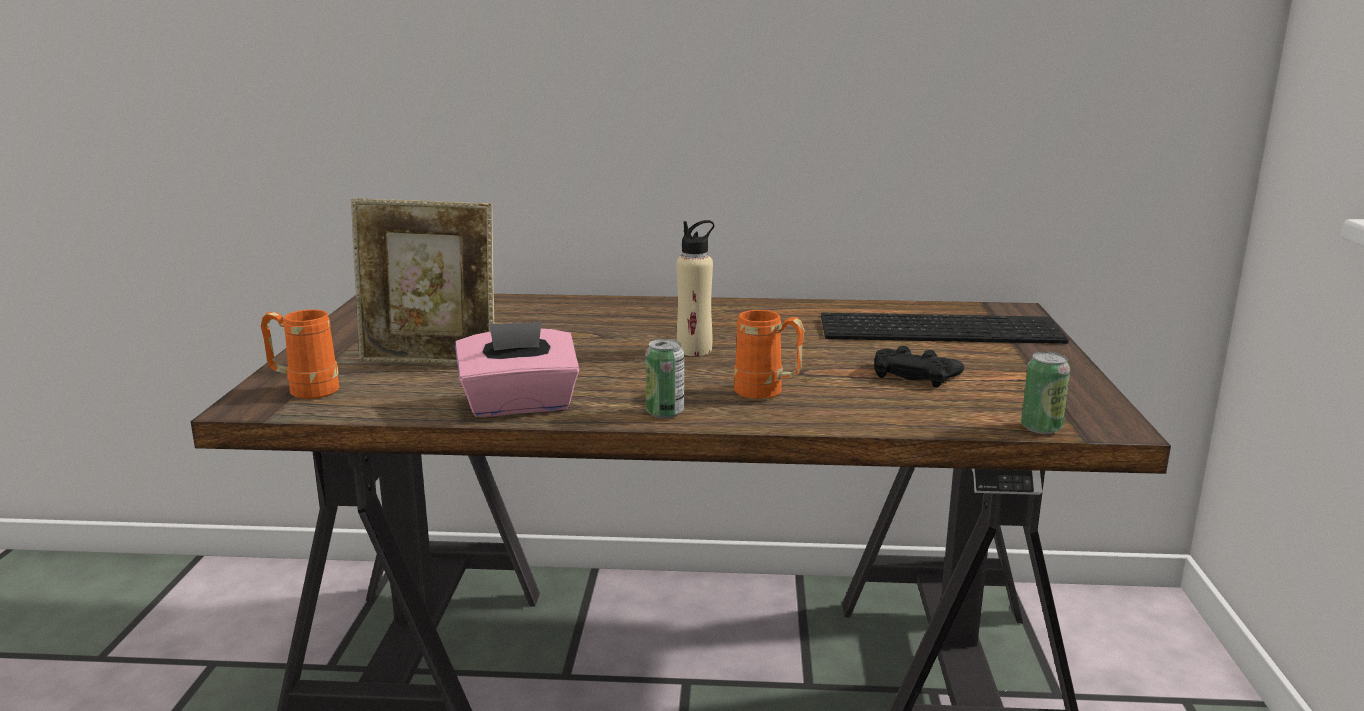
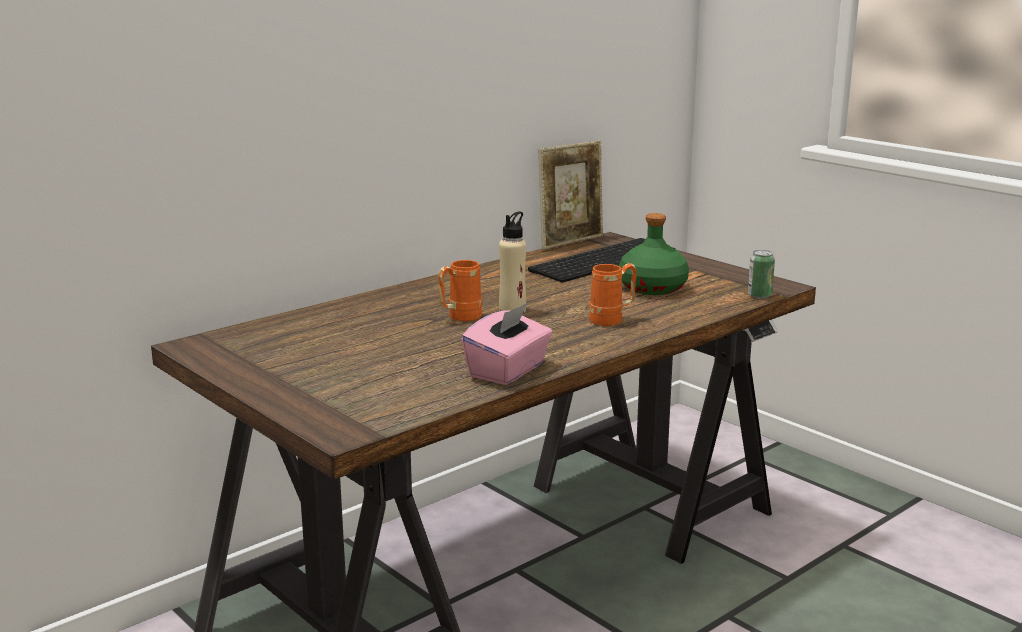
camera: 45 degrees left, 0 degrees up
orange mug [261,309,339,399] -> orange mug moved to [438,260,482,321]
picture frame [351,198,494,364] -> picture frame moved to [538,141,603,250]
can [645,339,684,418] -> none
black game controller [874,346,964,388] -> green bottle [619,213,689,295]

